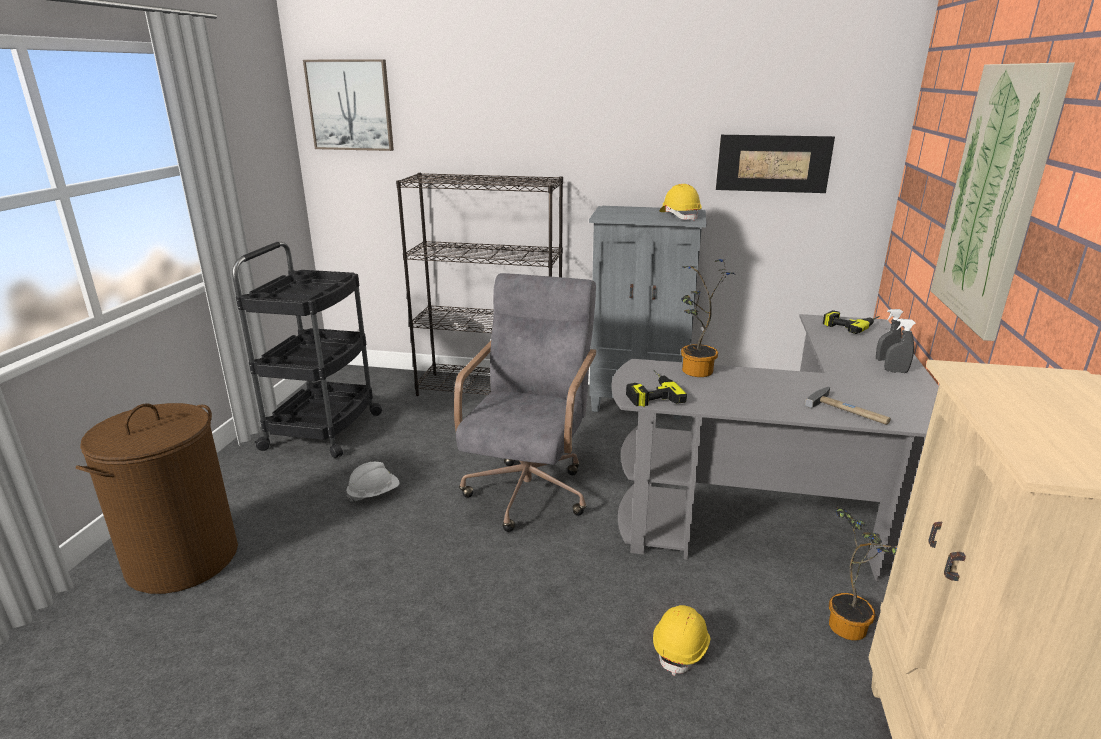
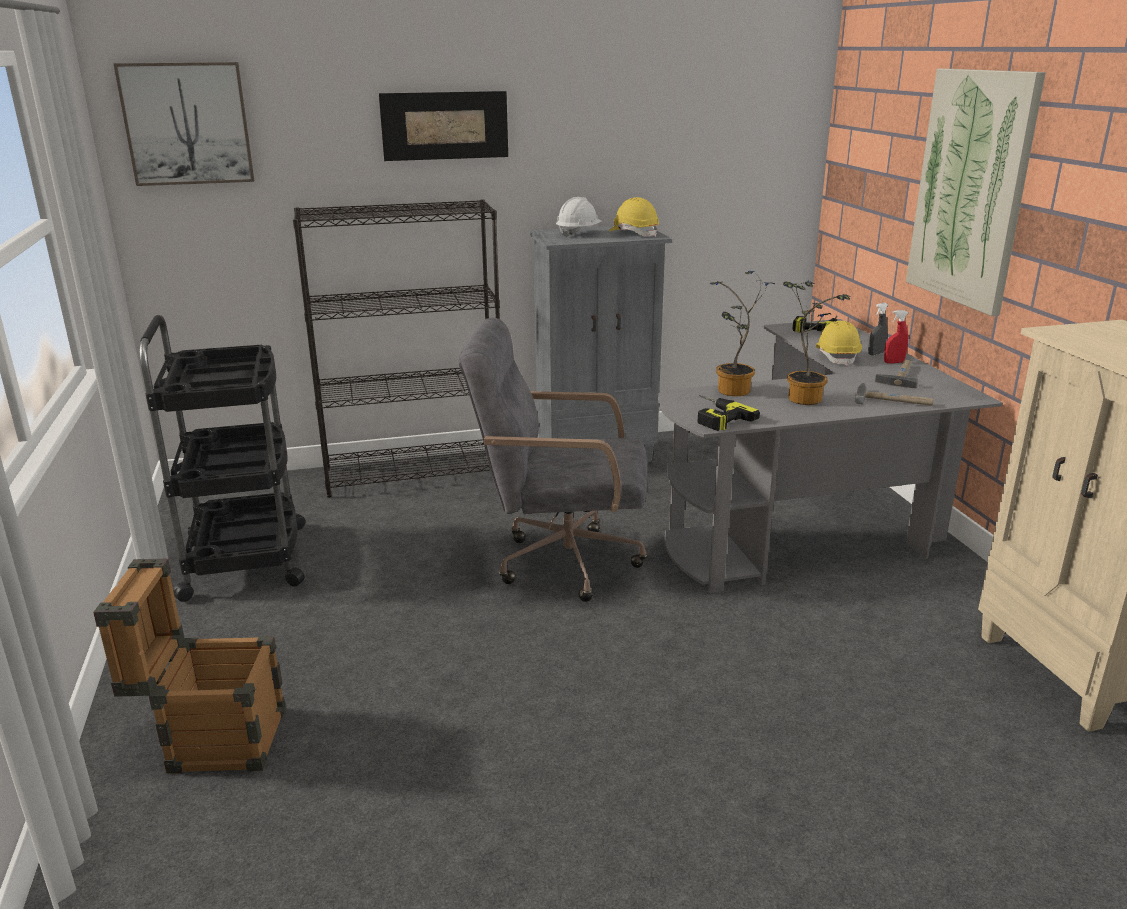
camera: 25 degrees left, 0 degrees up
brown laundry basket [76,403,238,594] -> crate [93,558,286,773]
white hard hat [346,462,399,502] -> white hard hat moved to [556,197,601,238]
grey office chair [454,273,596,532] -> grey office chair turned 75 degrees counterclockwise [458,318,648,602]
yellow hard hat [653,605,710,676] -> yellow hard hat moved to [816,321,862,366]
picture [716,135,835,193] -> picture moved to [379,91,508,161]
potted plant [829,507,897,640] -> potted plant moved to [783,281,851,405]
grey spray bottle [884,319,916,373] -> red spray bottle [884,310,908,363]
none -> hammer [875,360,919,388]

